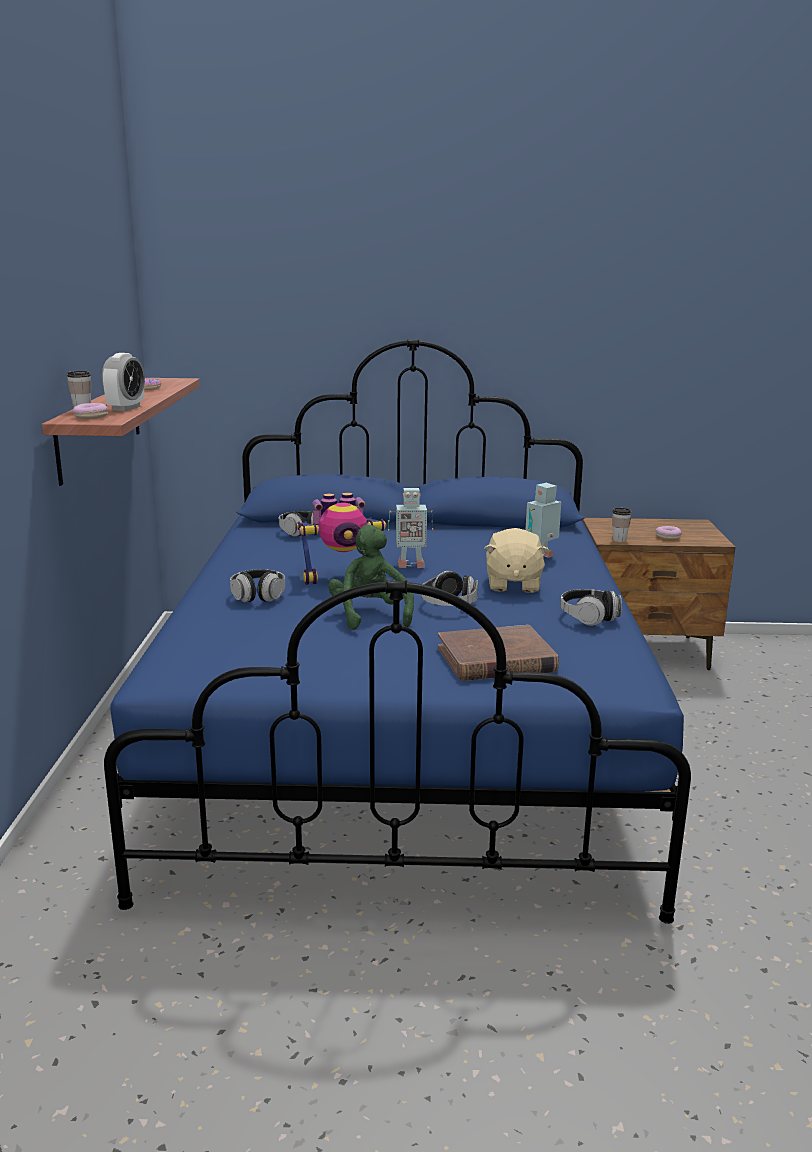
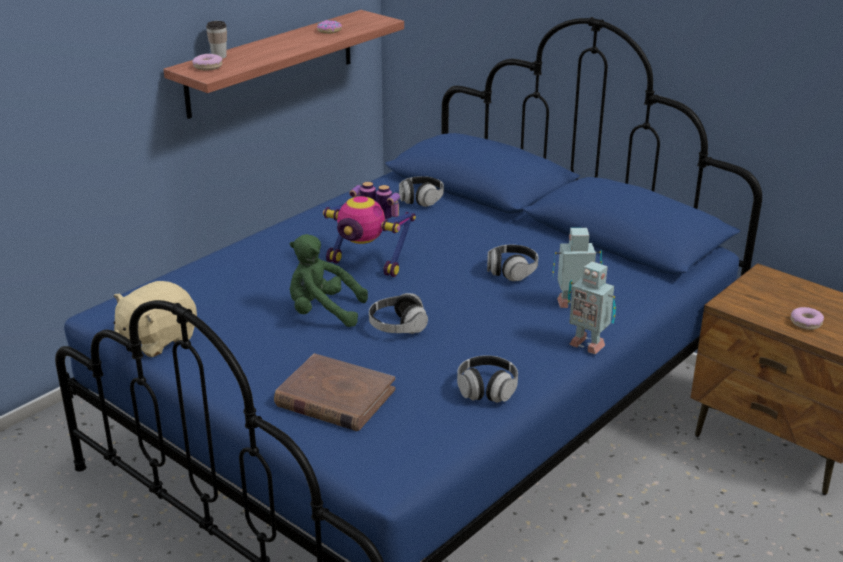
camera: 40 degrees right, 10 degrees up
alarm clock [102,353,145,411] -> none
headphones [230,569,285,602] -> headphones moved to [487,245,538,281]
green plush toy [328,525,414,630] -> green plush toy turned 105 degrees counterclockwise [290,234,368,327]
toy robot [388,488,433,568] -> toy robot moved to [568,261,616,354]
beige plush toy [484,528,549,593] -> beige plush toy moved to [113,281,197,357]
cup [612,508,632,542] -> none

